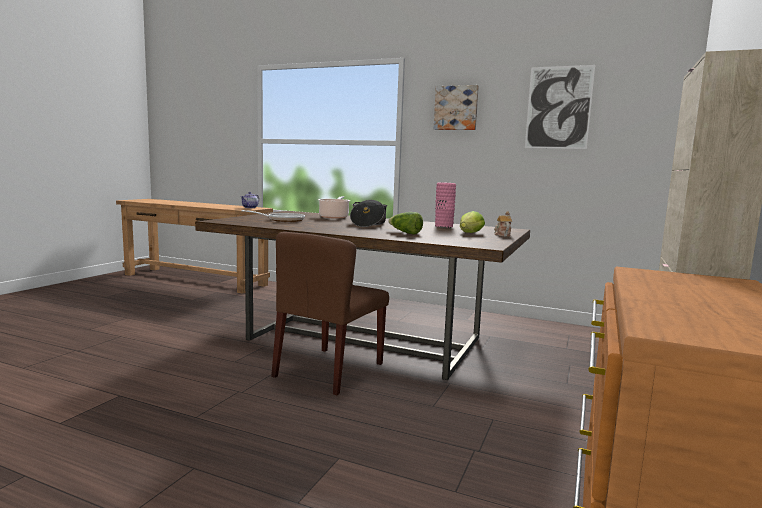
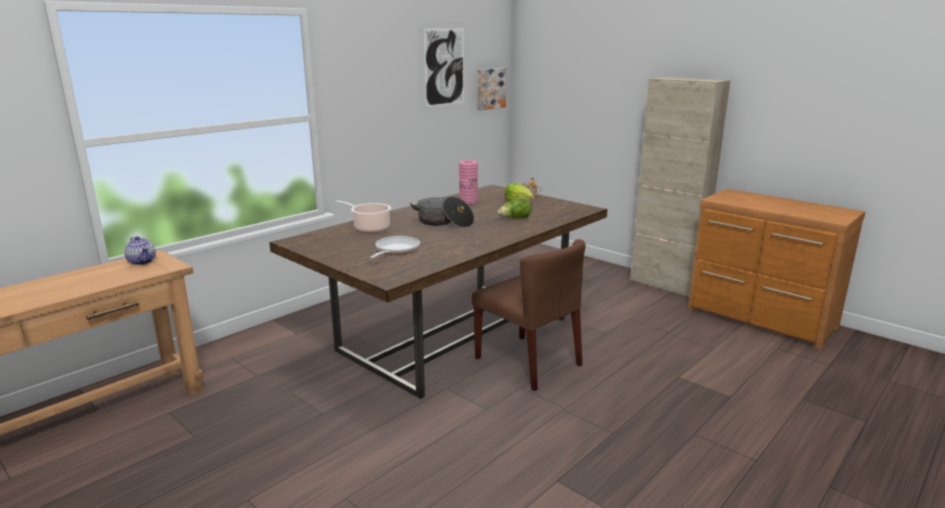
camera: 70 degrees left, 10 degrees up
picture [434,85,479,130] -> picture moved to [477,68,507,110]

